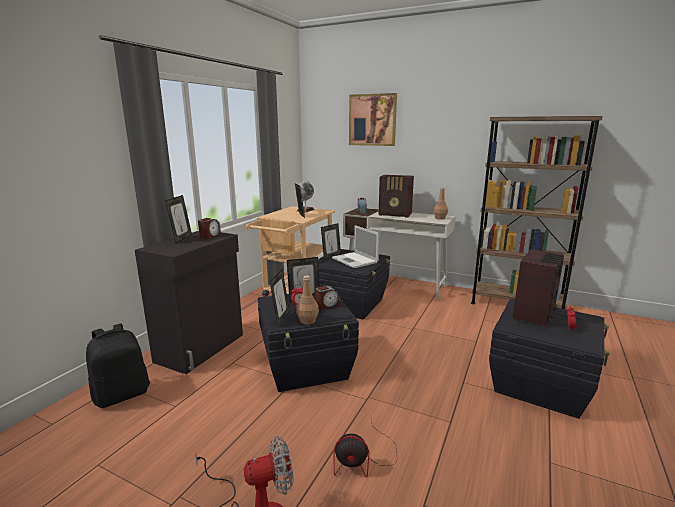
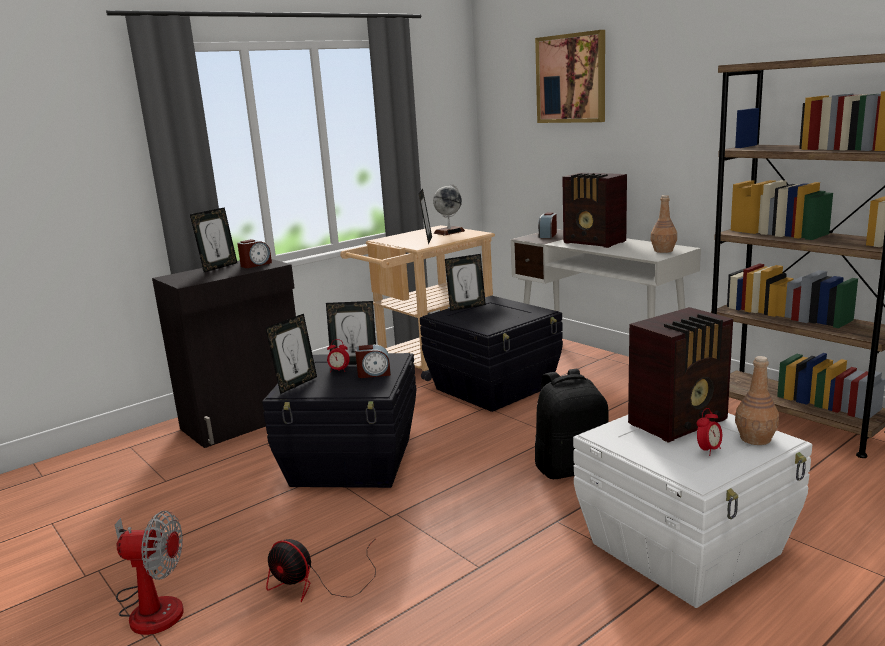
camera: 25 degrees right, 0 degrees up
black backpack [86,324,150,408] -> black backpack moved to [535,369,609,479]
brown bottle [296,275,319,325] -> brown bottle moved to [735,356,779,445]
laptop [332,225,379,268] -> none
black storage box [489,299,609,419] -> white storage box [573,413,812,608]

